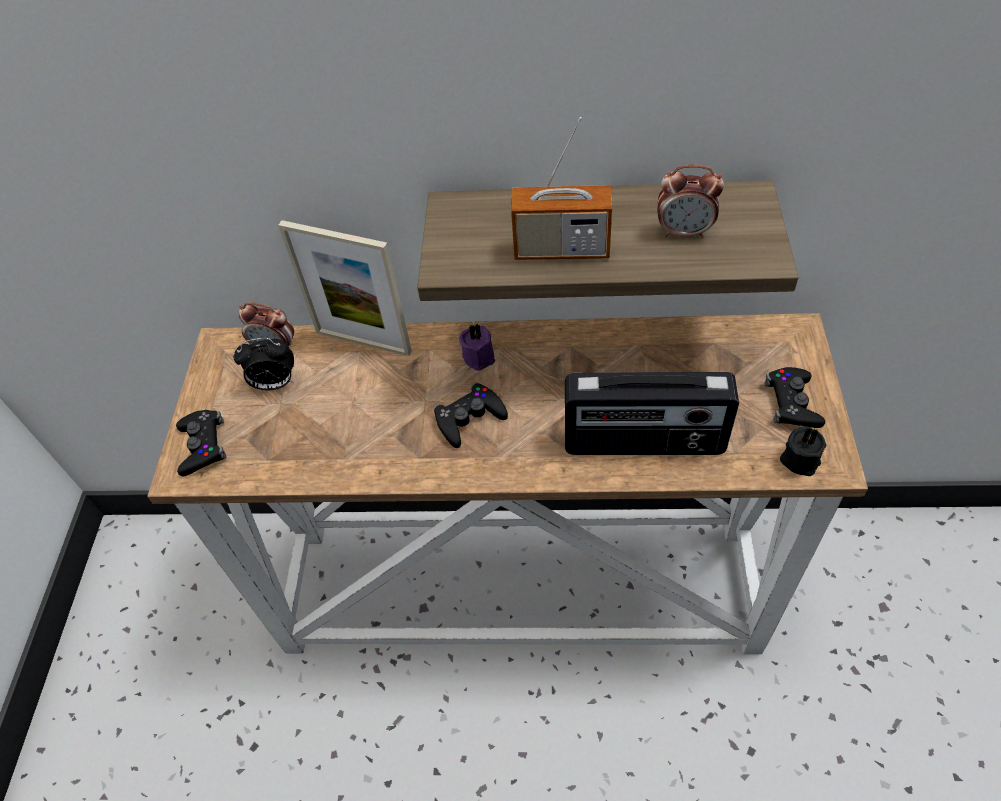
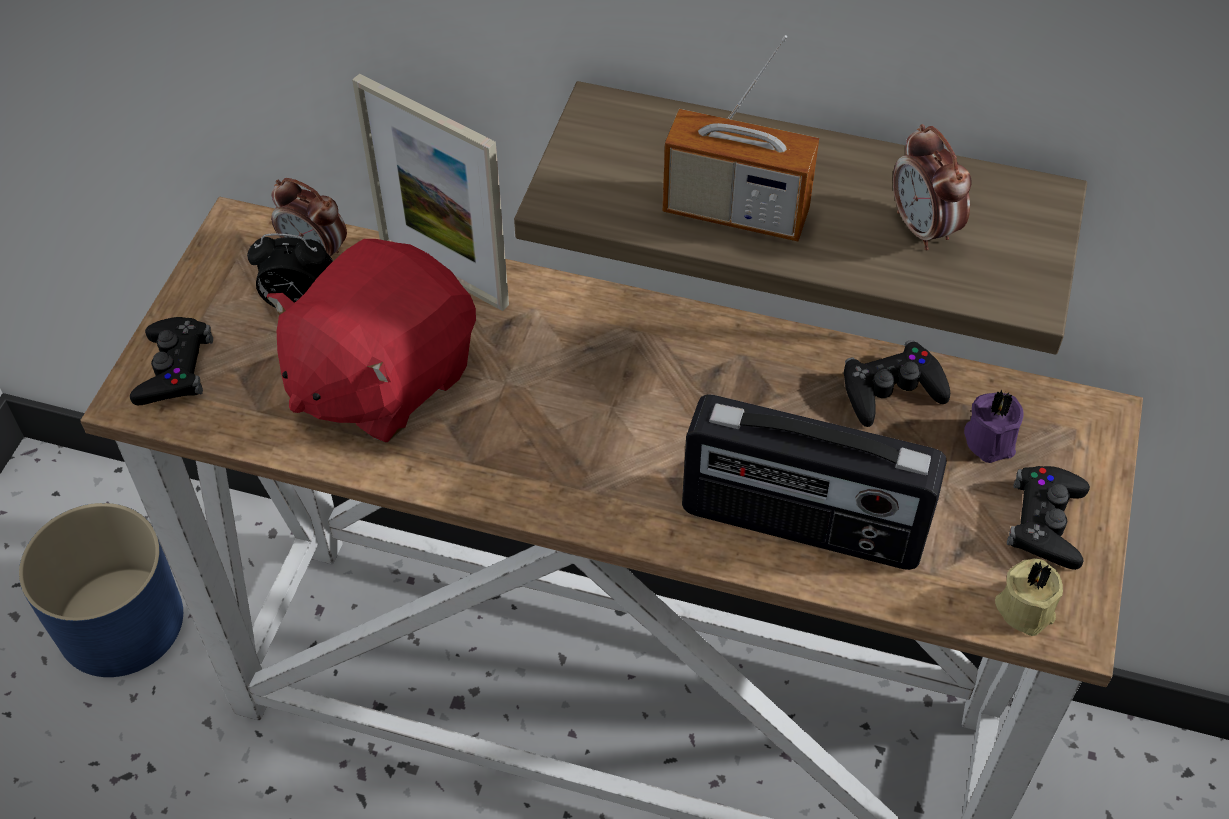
camera: 10 degrees right, 0 degrees up
black game controller [434,383,508,448] -> black game controller moved to [844,340,950,427]
purple candle [459,324,495,371] -> purple candle moved to [964,390,1023,463]
alarm clock [657,165,724,239] -> alarm clock turned 45 degrees clockwise [893,124,972,250]
black candle [780,426,826,476] -> beige candle [995,558,1063,636]
none -> blue planter [19,503,183,677]
none -> red plush toy [267,239,476,442]

